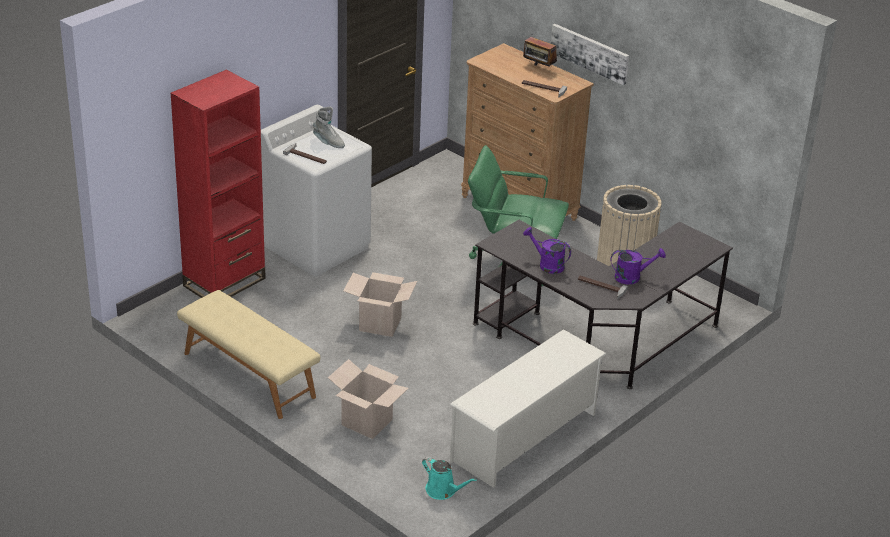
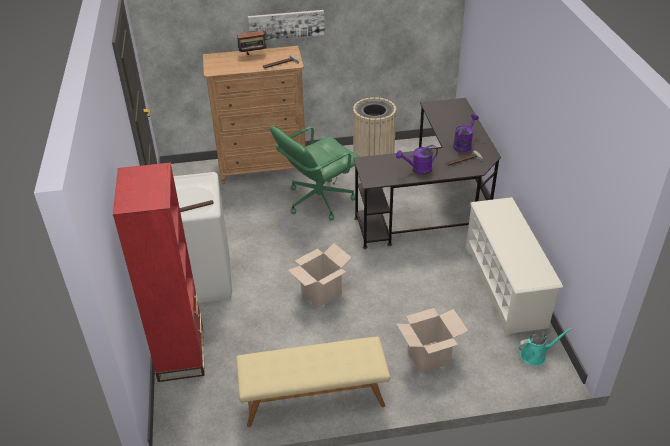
camera: 50 degrees left, 5 degrees up
grey boot [313,107,345,148] -> none

